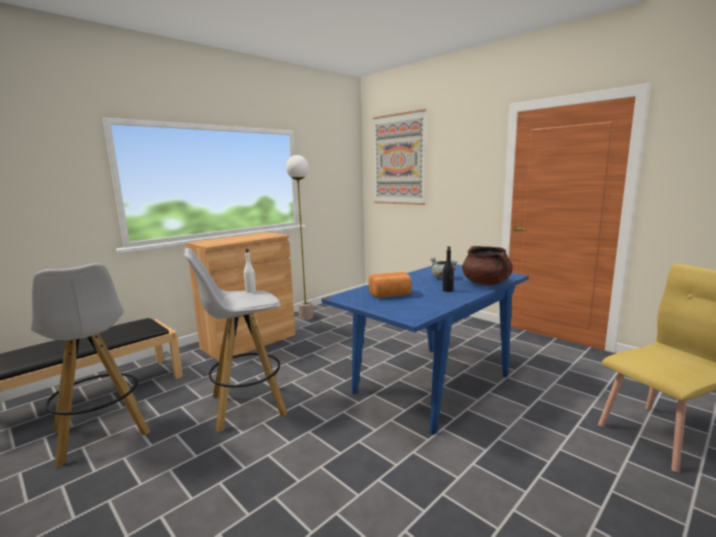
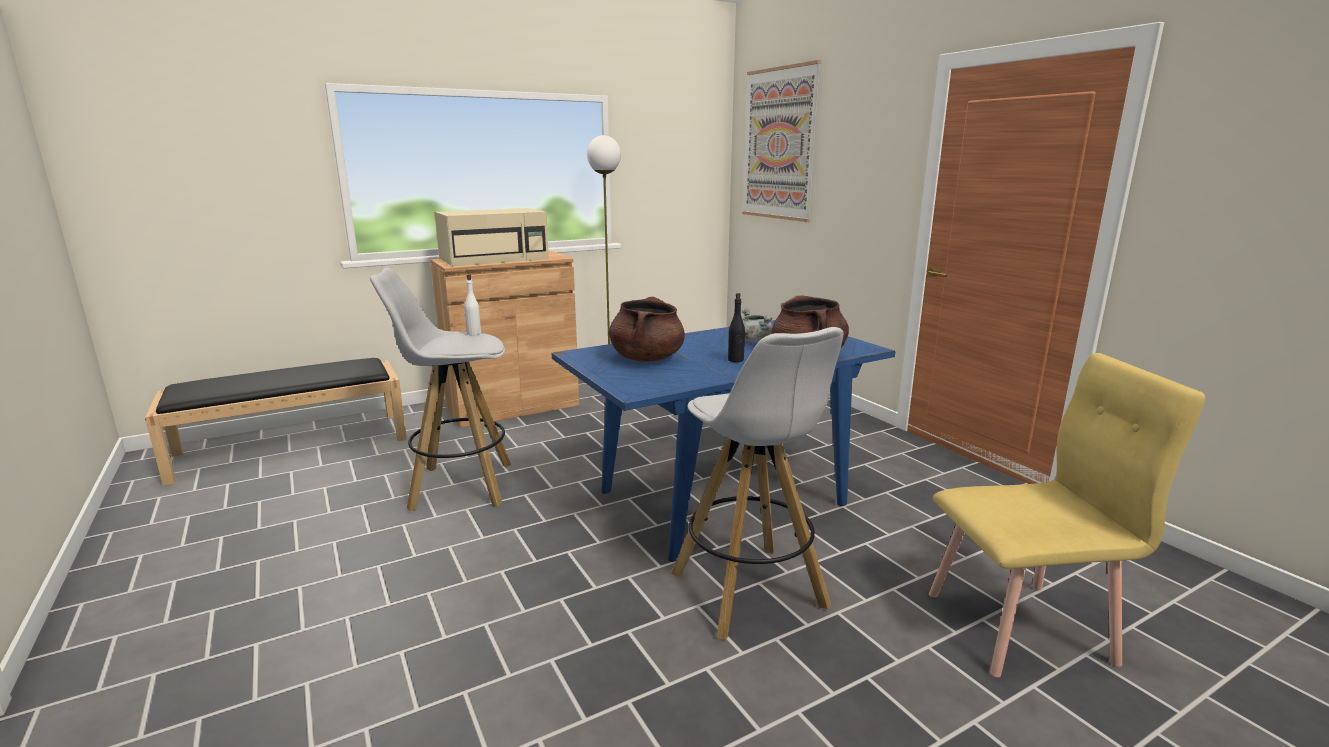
camera: 15 degrees right, 5 degrees up
white stool [31,263,151,467] -> white stool moved to [671,327,843,639]
bread [369,272,412,297] -> brown cooking pot [609,297,685,362]
none -> beige microwave [435,208,549,266]

